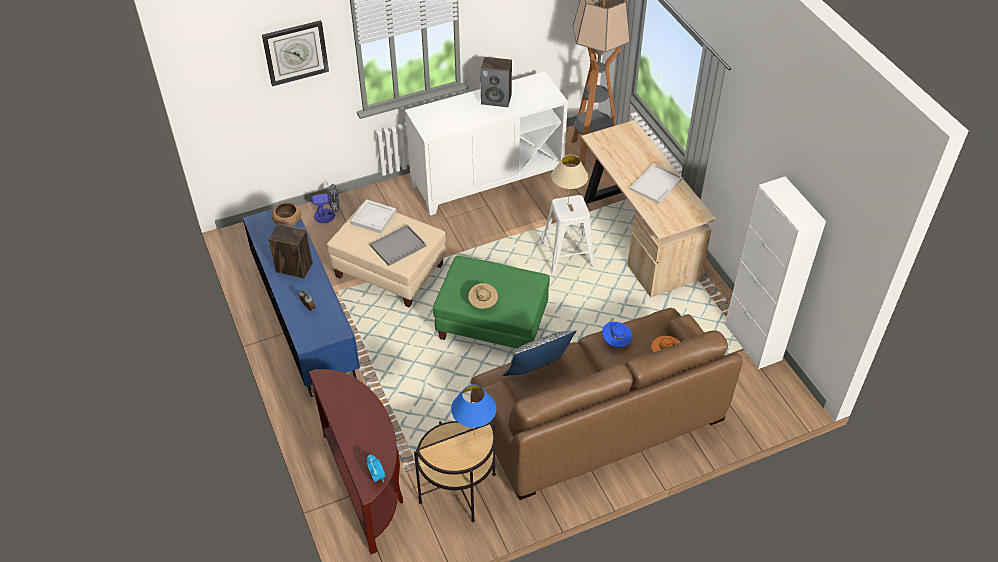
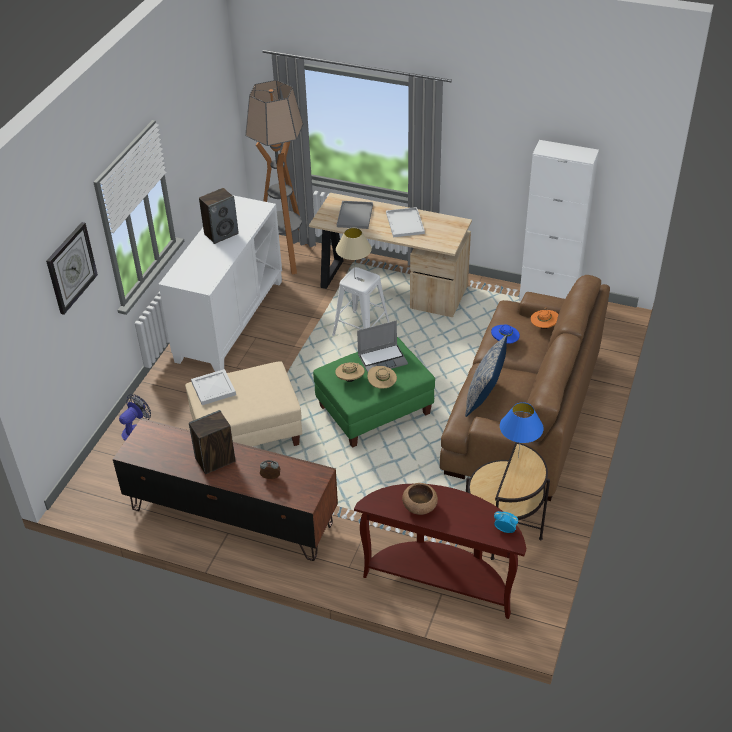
camera: 45 degrees left, 5 degrees down
blue tv stand [243,203,360,397] -> brown tv stand [113,418,338,561]
brown bowl [272,202,301,226] -> brown bowl moved to [402,483,438,515]
grey tray [370,225,426,266] -> grey tray moved to [337,201,373,229]
none -> beige hat [335,362,365,382]
none -> laptop [357,320,408,372]

